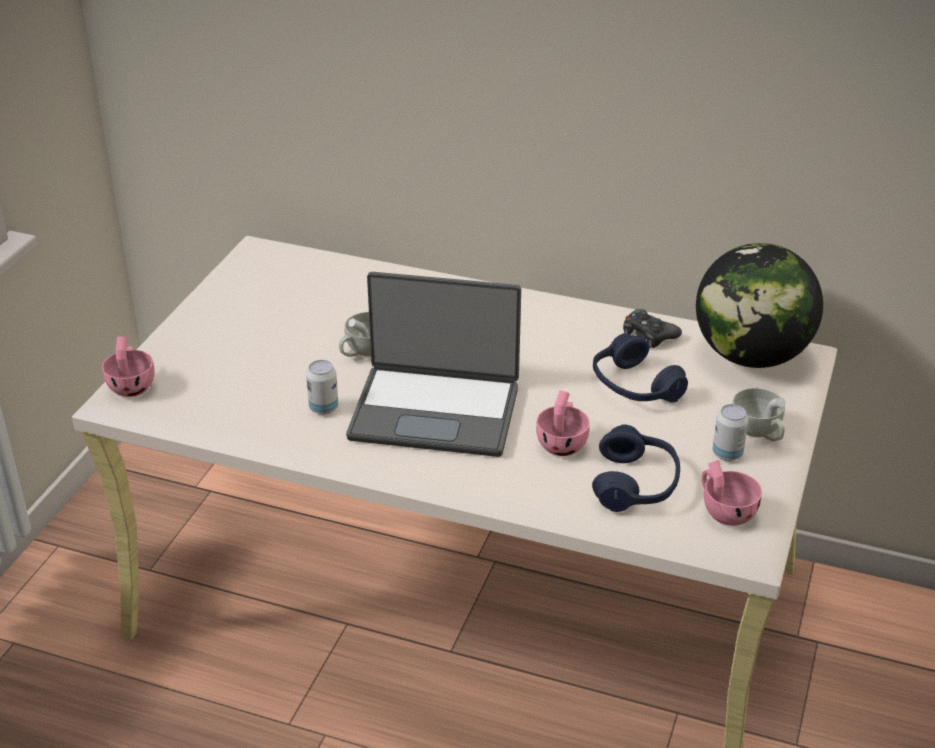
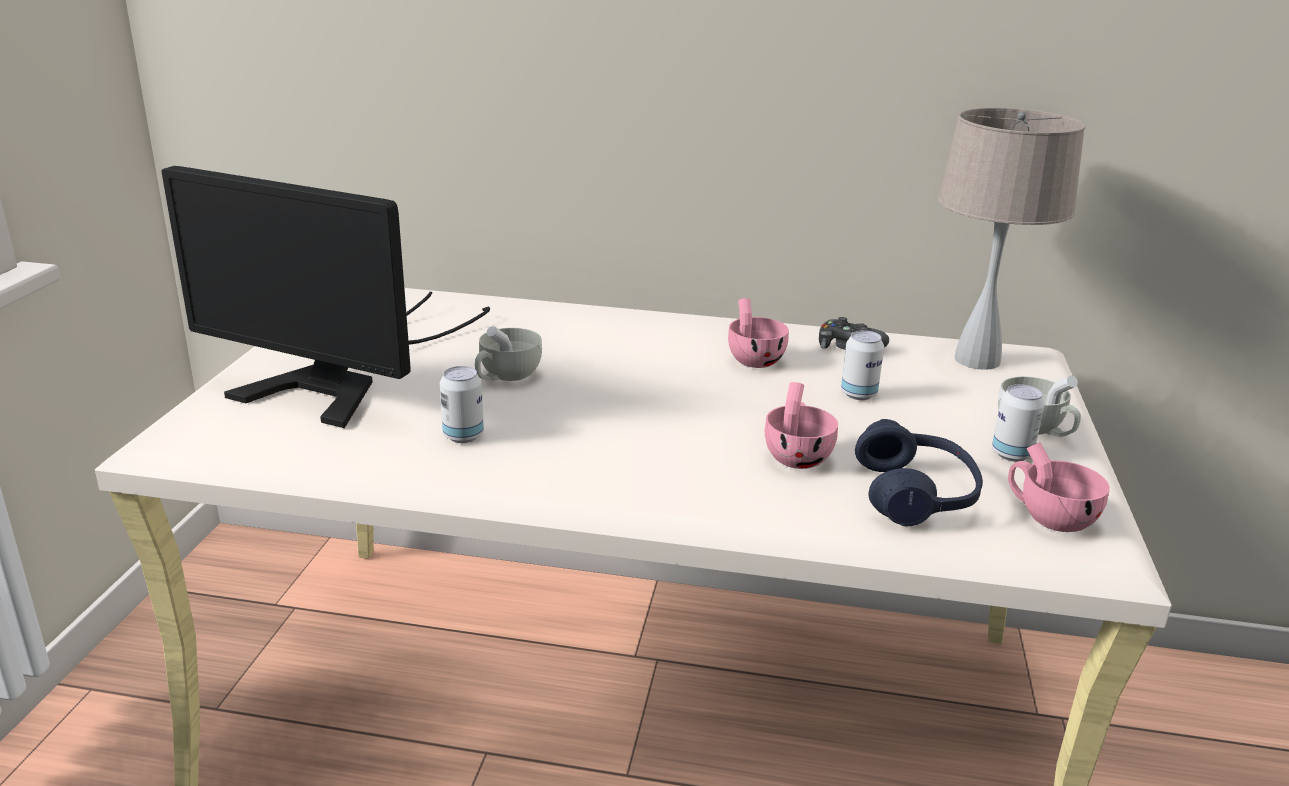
camera: 10 degrees left, 10 degrees down
pink cup [102,336,155,397] -> pink cup moved to [728,298,789,368]
laptop [346,272,521,457] -> none
blue headphones [593,333,688,403] -> can [841,330,884,400]
globe [696,243,823,368] -> beige table lamp [938,108,1085,370]
none -> monitor [161,166,490,428]

